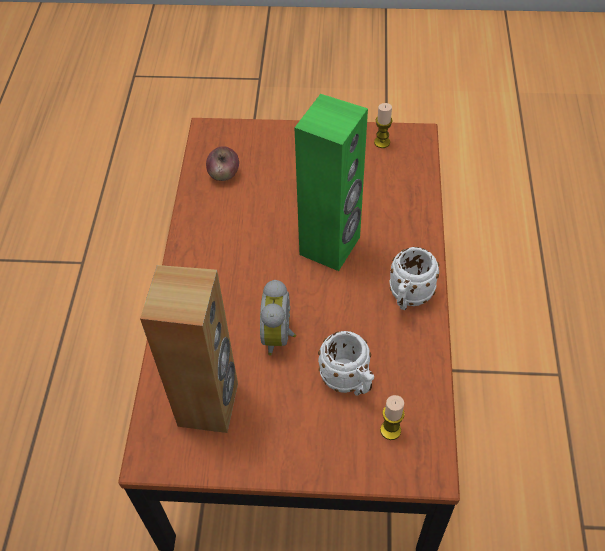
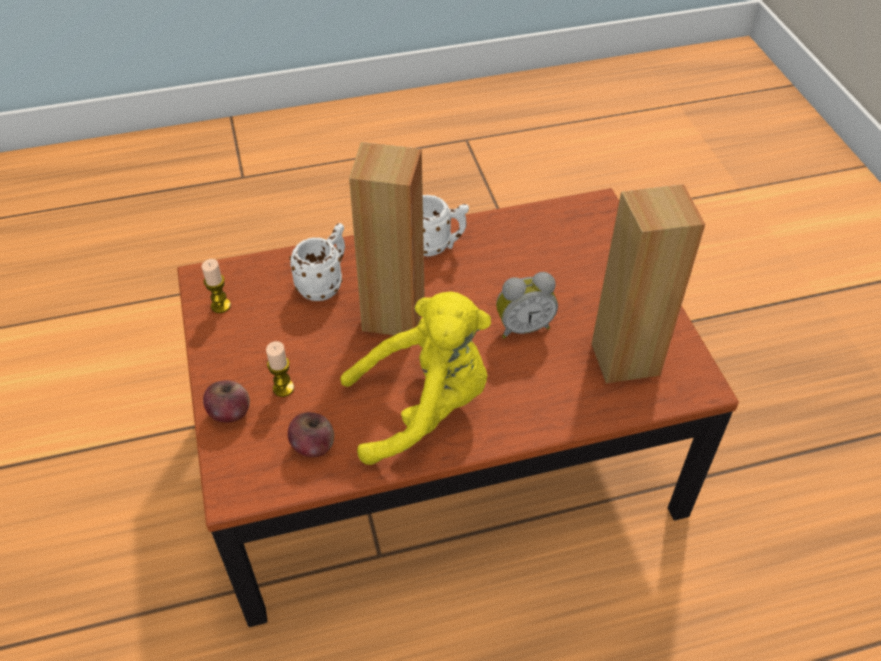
camera: 110 degrees left, 5 degrees down
green speaker [295,94,368,271] -> brown speaker [349,142,425,335]
white mug [318,331,374,396] -> white mug moved to [289,223,345,301]
candle [380,395,405,440] -> candle moved to [266,341,294,397]
none -> apple [203,380,250,422]
none -> yellow plush toy [340,291,491,465]

